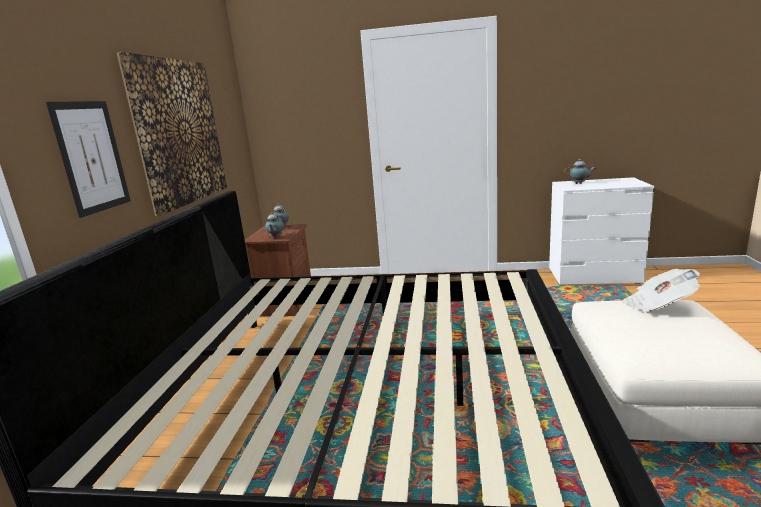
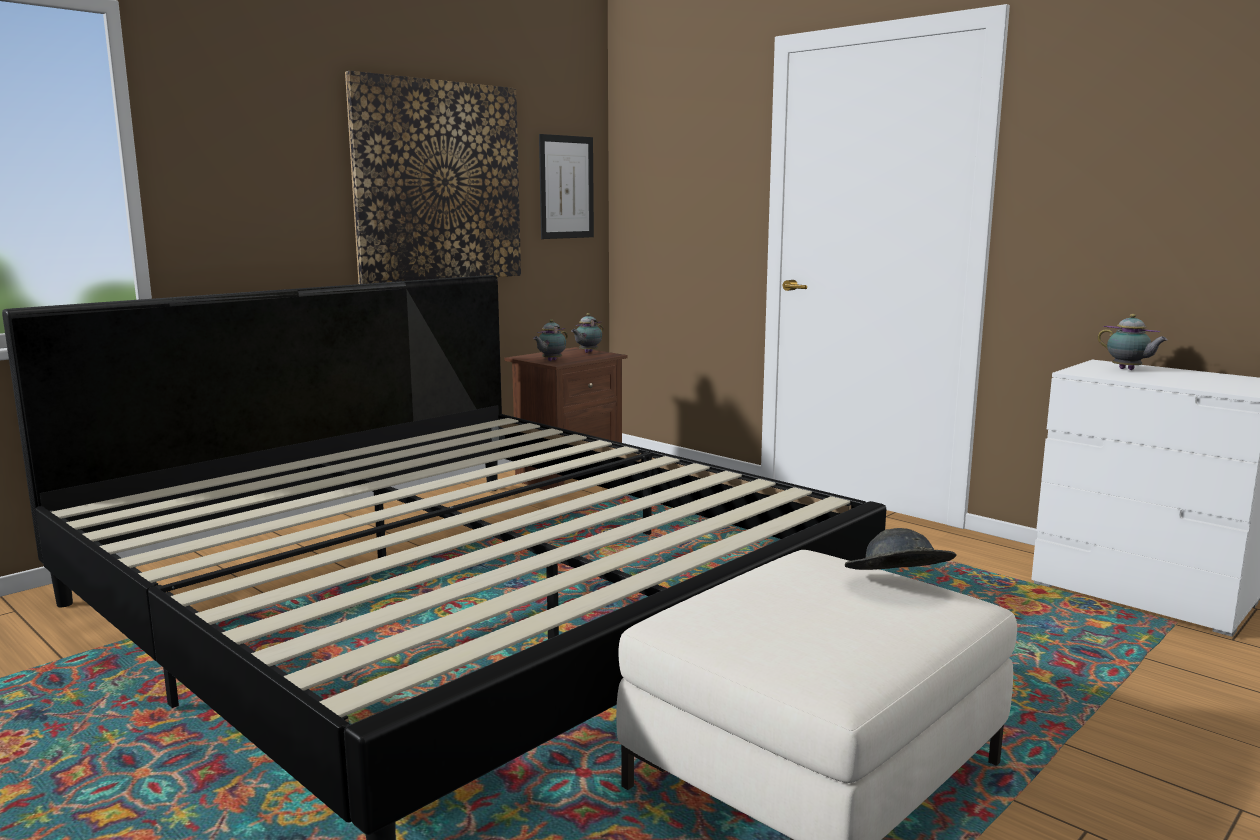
camera: 35 degrees right, 5 degrees down
picture [46,101,131,218] -> picture moved to [539,134,594,239]
newspaper [622,269,701,313] -> grey hat [845,528,957,570]

